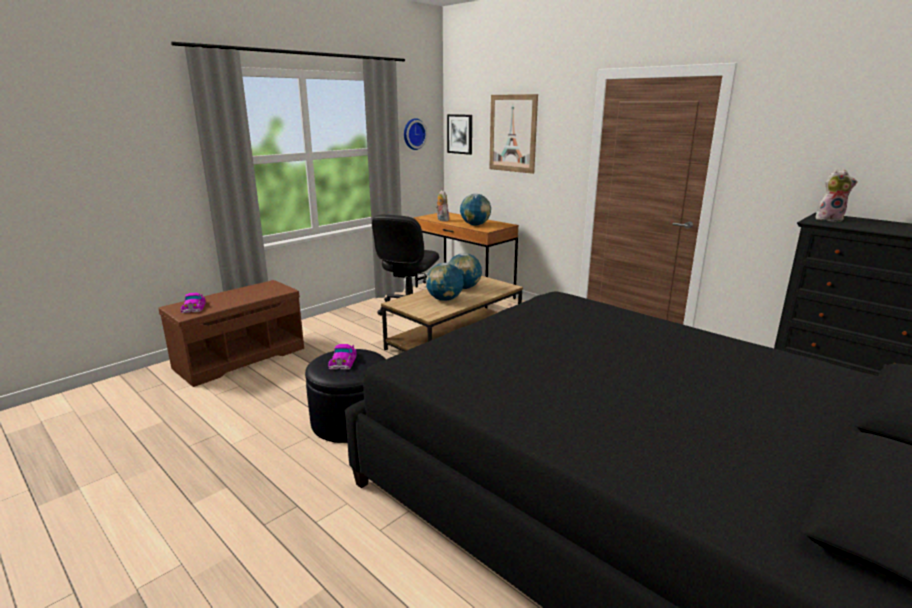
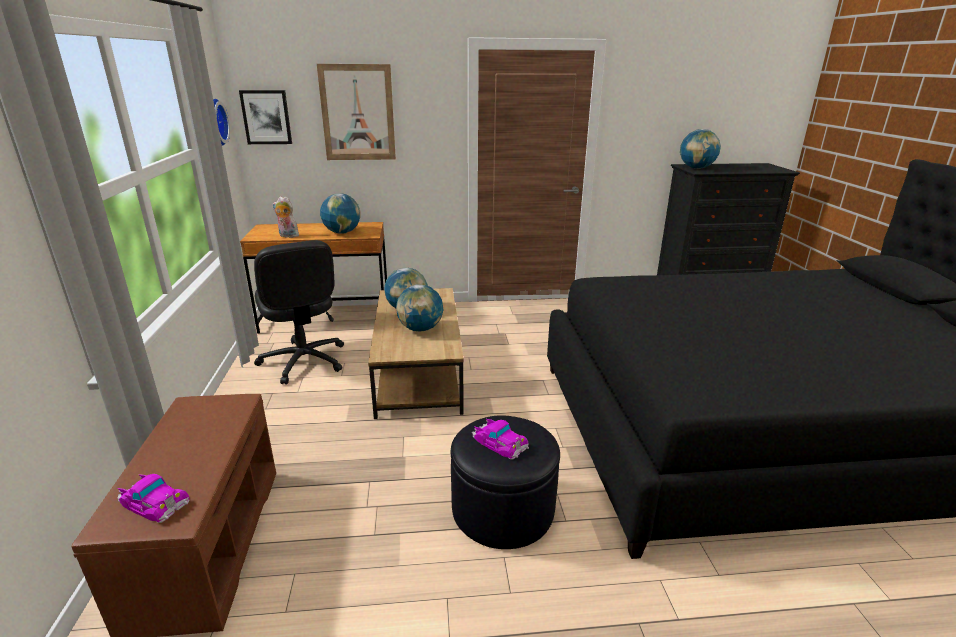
camera: 50 degrees left, 5 degrees up
plush toy [815,169,858,221] -> globe [680,129,721,169]

